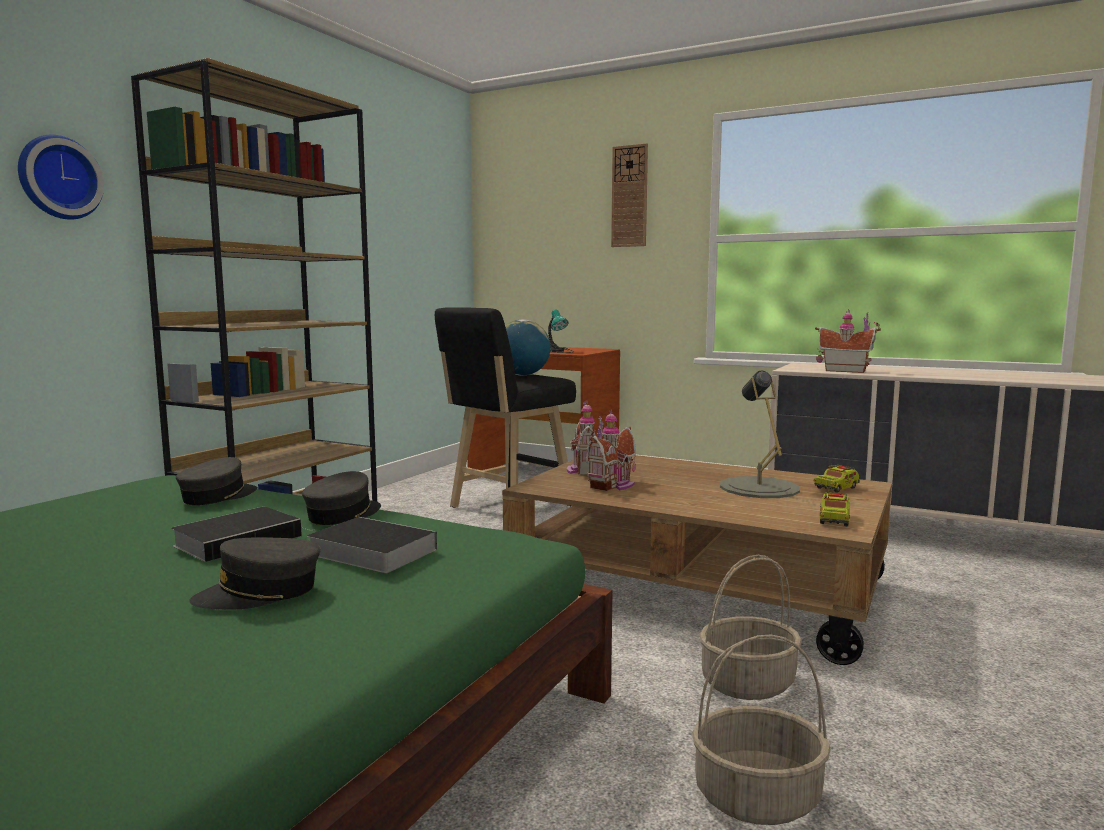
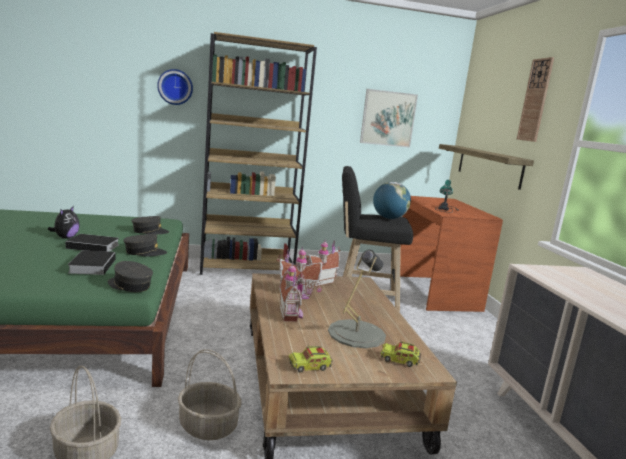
camera: 50 degrees right, 5 degrees up
grey cap [189,538,320,609] -> grey cap moved to [107,261,153,292]
toy house [815,309,881,373] -> toy house moved to [279,263,303,322]
none -> plush toy [48,206,80,239]
none -> picture [360,89,418,148]
none -> shelf [439,144,534,190]

